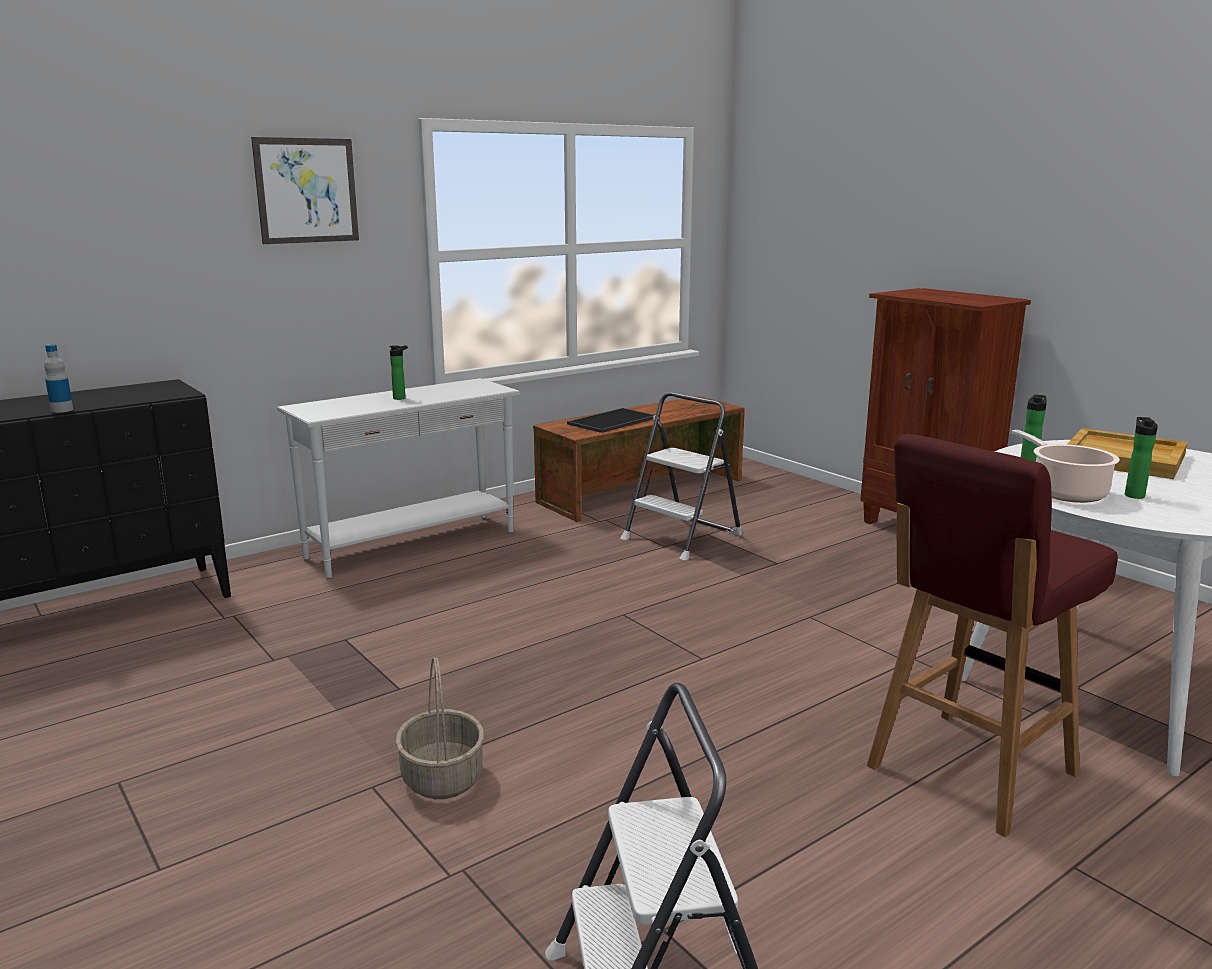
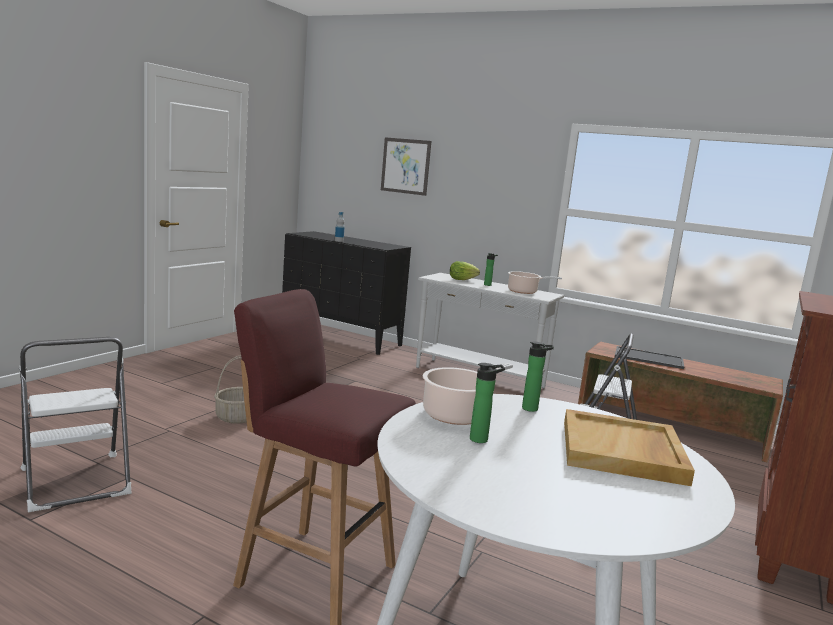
camera: 65 degrees right, 5 degrees down
picture [251,137,359,244] -> picture moved to [381,137,431,196]
none -> lettuce [450,261,480,280]
none -> cooking pot [508,271,562,294]

